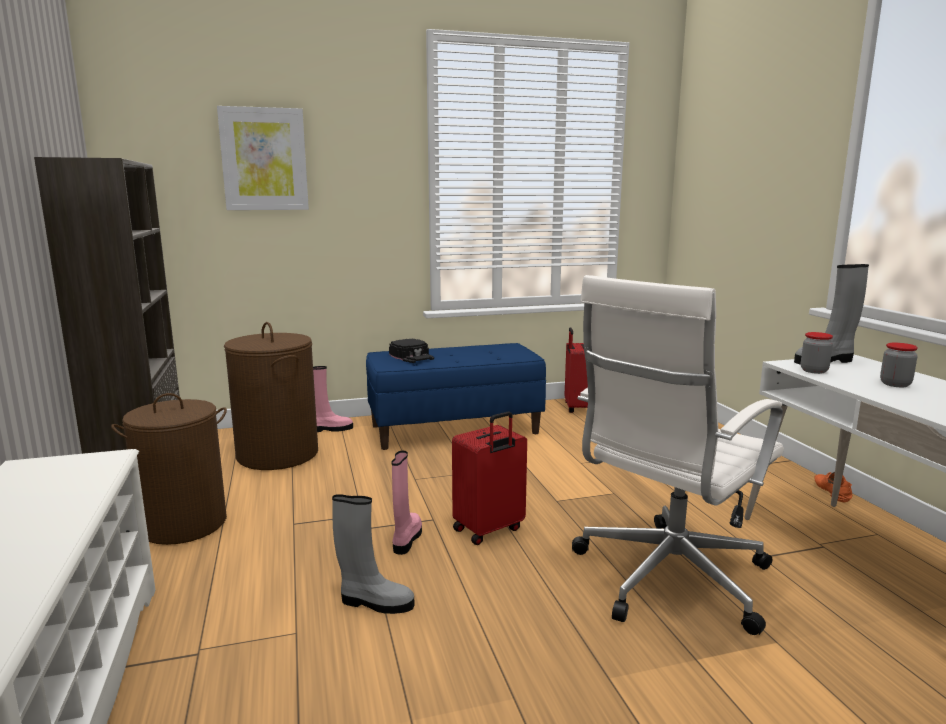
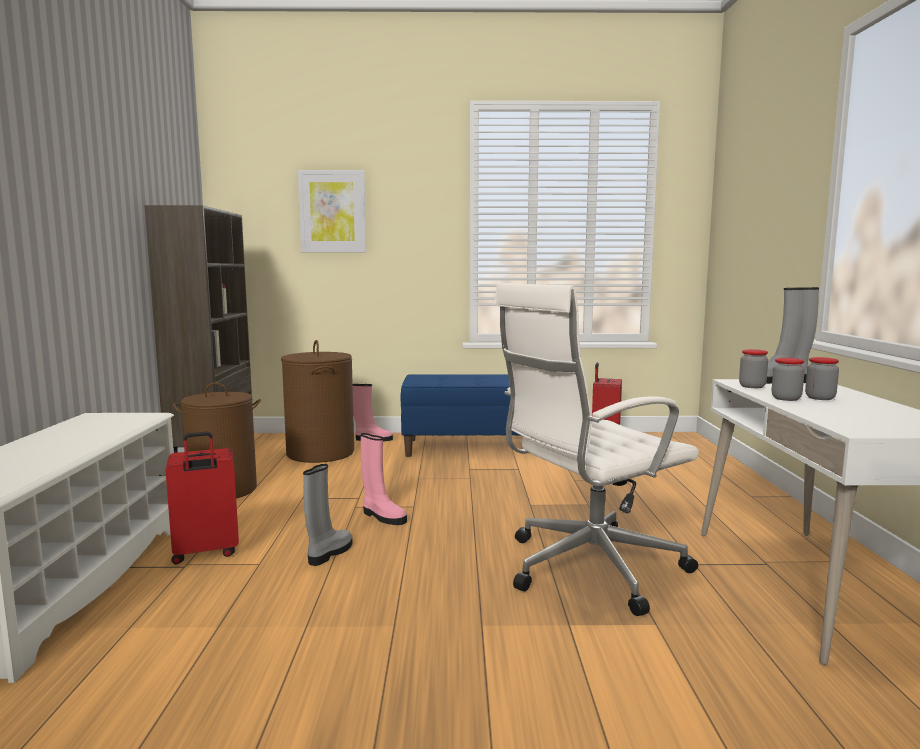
camera: 15 degrees right, 5 degrees down
grey boot [332,494,415,614] -> grey boot turned 90 degrees counterclockwise [303,464,352,566]
black cap [389,339,434,363] -> none
pink boot [392,451,422,555] -> pink boot turned 105 degrees clockwise [361,433,407,525]
red suitcase [452,412,527,545] -> red suitcase moved to [165,431,239,564]
orange shoe [814,472,852,502] -> none
none -> jar [772,358,805,401]

